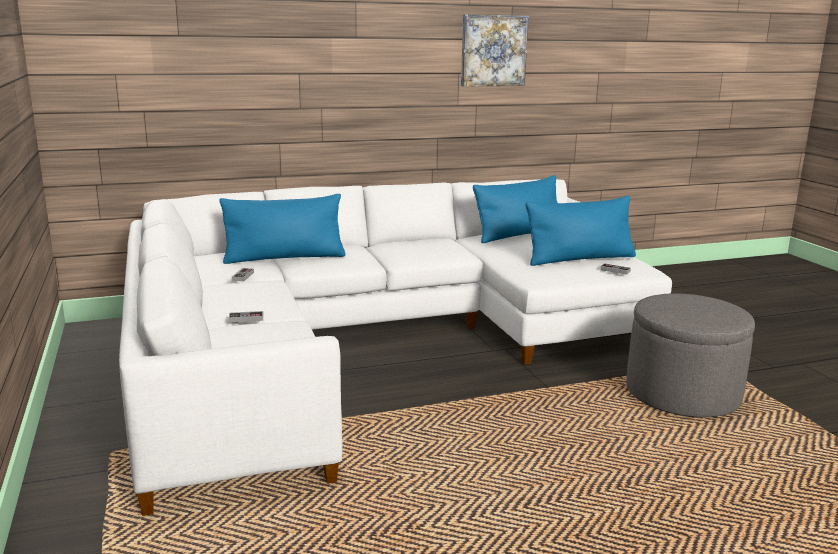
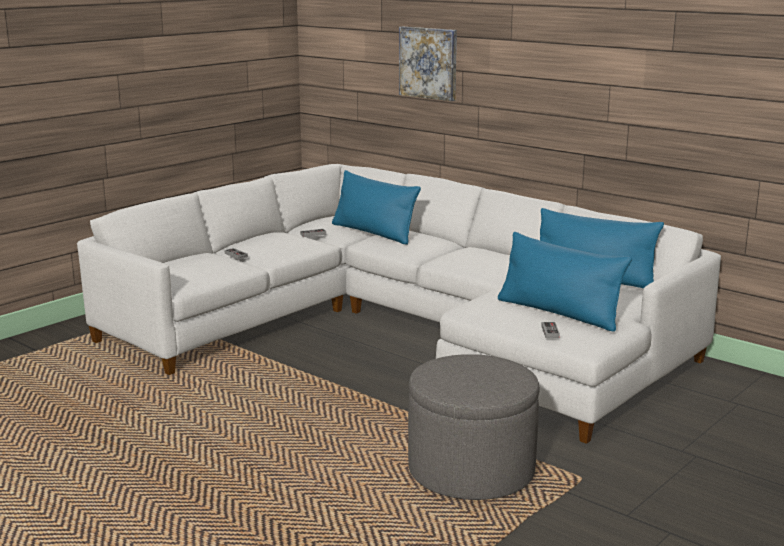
camera: 60 degrees right, 0 degrees up
picture [461,14,529,86] -> picture moved to [399,27,457,101]

